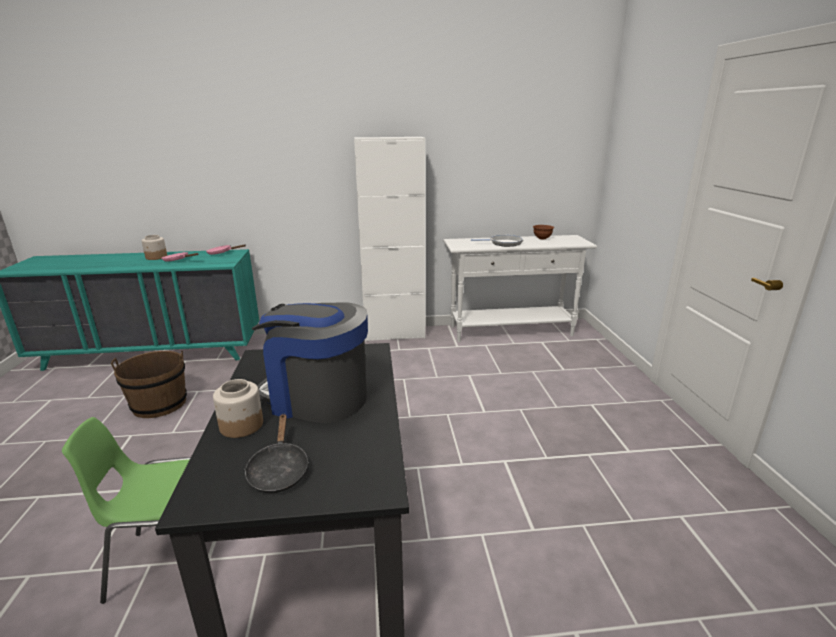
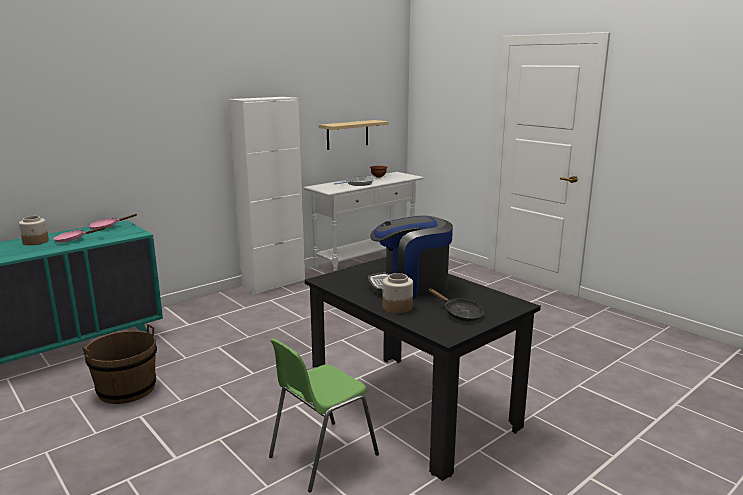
camera: 35 degrees left, 5 degrees down
none -> shelf [319,120,388,150]

